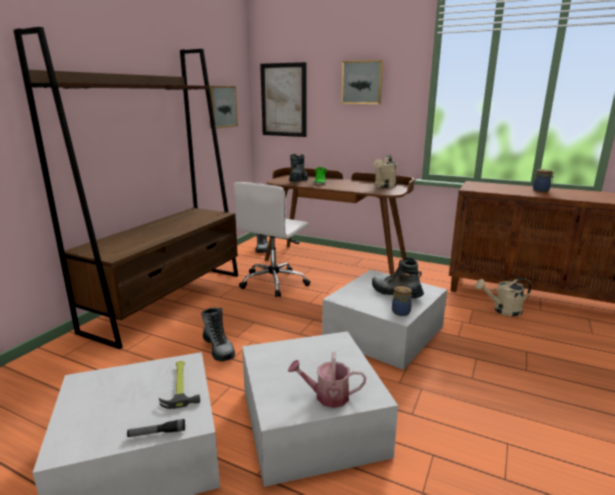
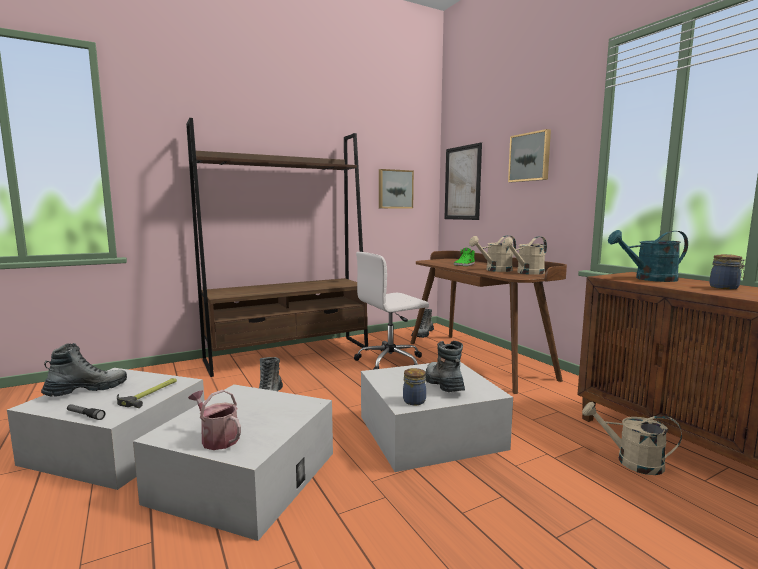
camera: 35 degrees right, 10 degrees down
boot [289,154,308,182] -> boot moved to [41,343,127,397]
none -> beige watering can [469,235,516,272]
none -> turquoise watering can [608,230,688,282]

